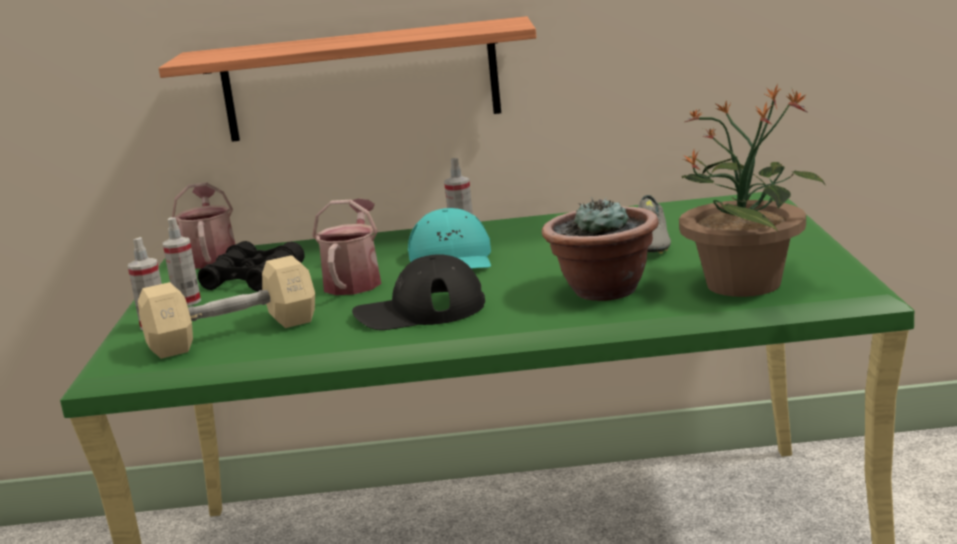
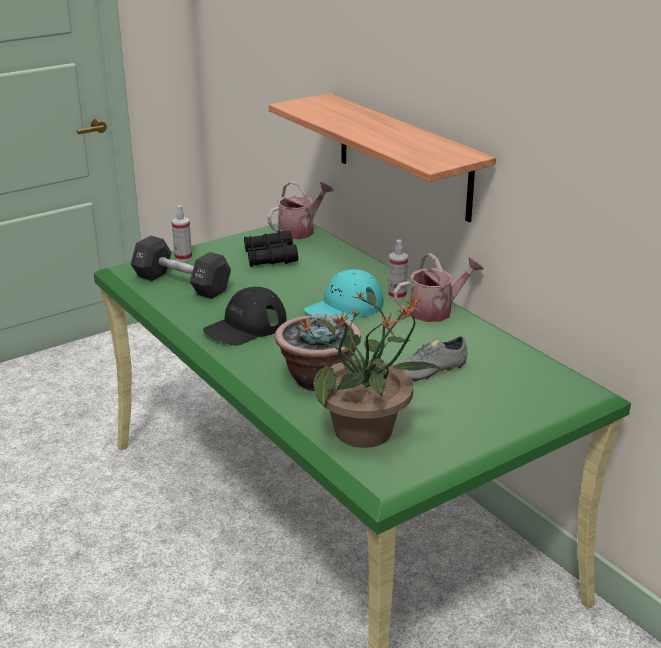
camera: 55 degrees right, 10 degrees up
beige dumbbell [138,255,315,359] -> black dumbbell [131,236,231,299]
spray bottle [163,217,201,306] -> none
watering can [312,199,381,295] -> watering can moved to [393,253,484,322]
black cap [352,254,485,330] -> black cap turned 90 degrees counterclockwise [203,287,287,345]

